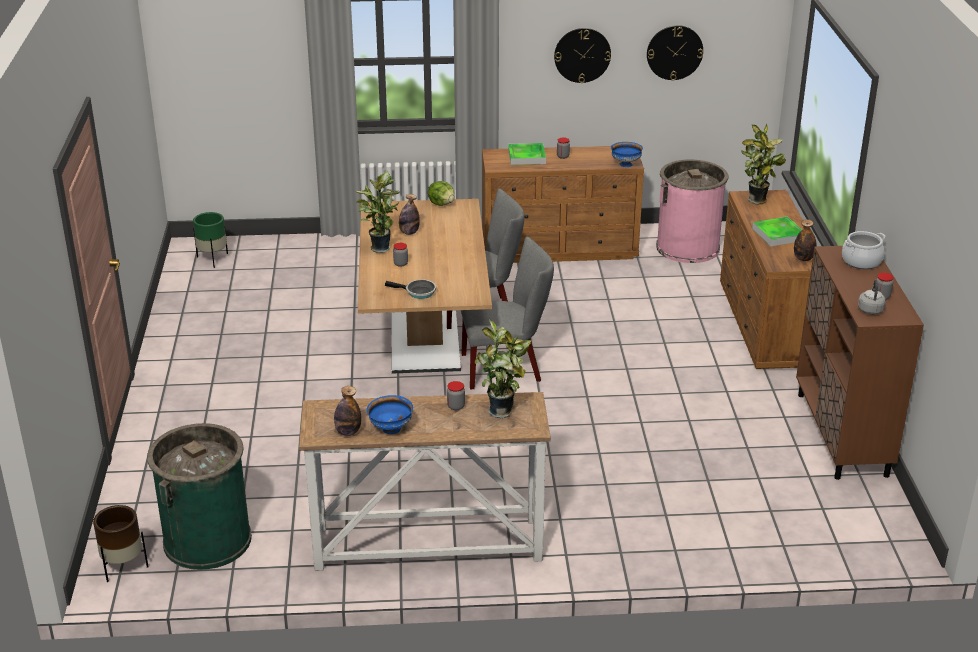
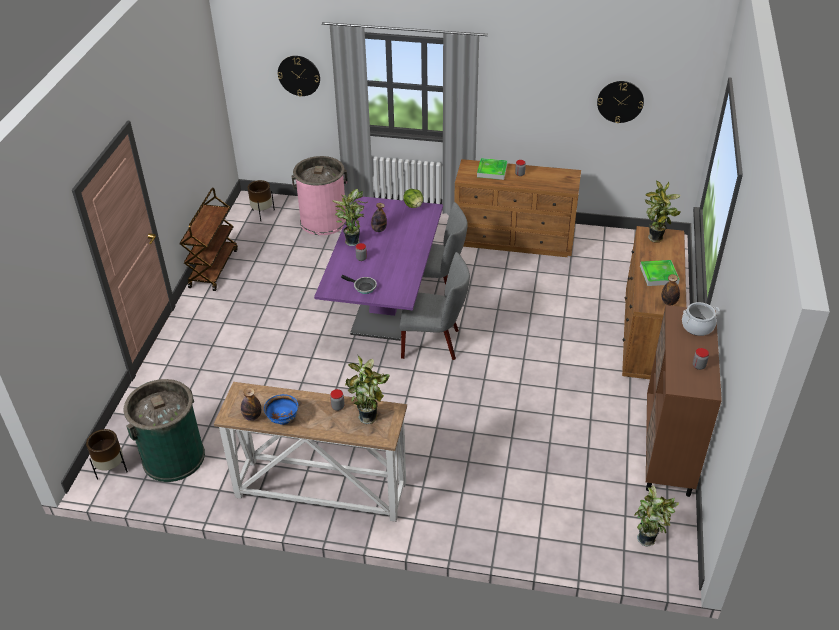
camera: 15 degrees right, 10 degrees up
green planter [193,212,228,268] -> brown planter [248,180,275,221]
brown dining table [358,199,492,373] -> purple dining table [314,197,443,341]
wall clock [554,28,611,83] -> wall clock moved to [278,56,320,97]
blue bowl [611,142,643,167] -> none
pink trash can [656,160,729,263] -> pink trash can moved to [292,156,348,235]
grey kettle [858,280,886,314] -> none
none -> brown cart [180,188,238,291]
none -> potted plant [634,485,679,547]

